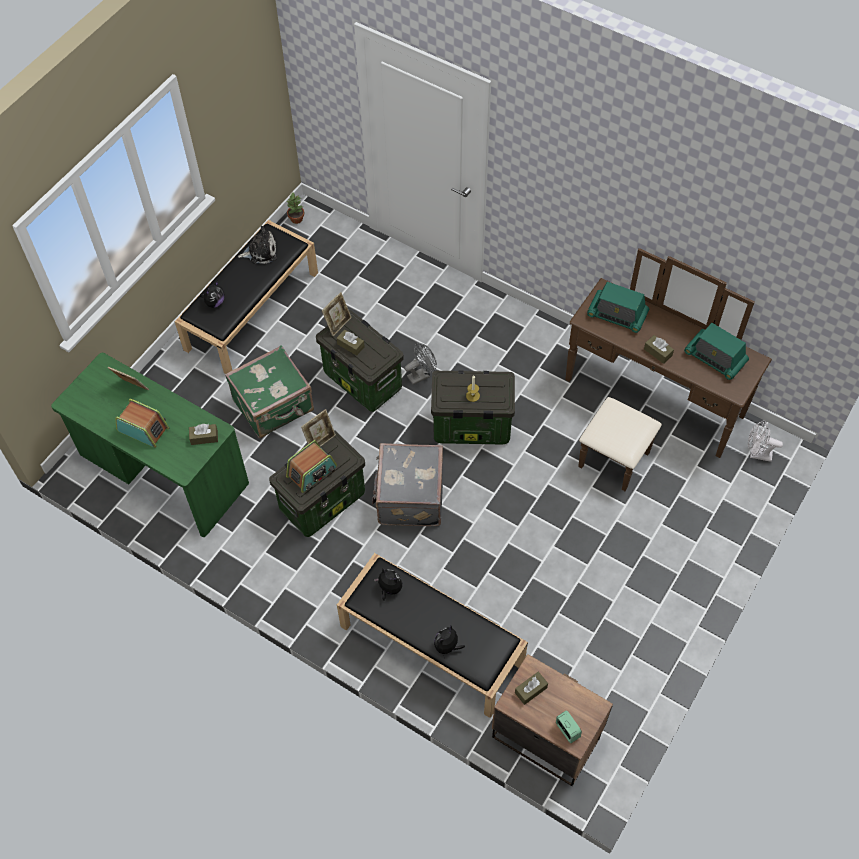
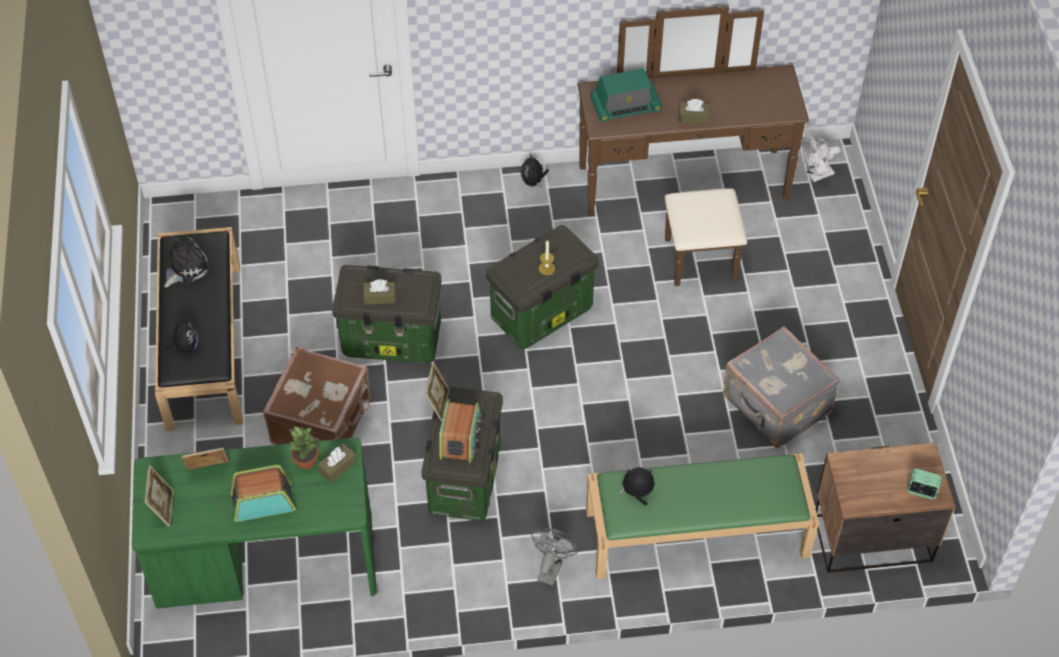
camera: 40 degrees left, 5 degrees down
green suitcase [225,346,314,438] -> brown suitcase [263,347,371,445]
potted plant [287,193,304,224] -> potted plant moved to [288,426,319,469]
picture frame [322,292,352,336] -> picture frame moved to [145,465,173,527]
black bench [337,553,528,718] -> green bench [586,453,819,579]
grey suitcase [372,443,443,526] -> grey suitcase moved to [723,326,840,449]
grey fan [405,342,437,385] -> grey fan moved to [531,528,578,586]
plush toy [434,626,465,659] -> plush toy moved to [521,153,549,187]
brown tissue box [515,672,548,705] -> none
radio [684,323,749,380] -> none

